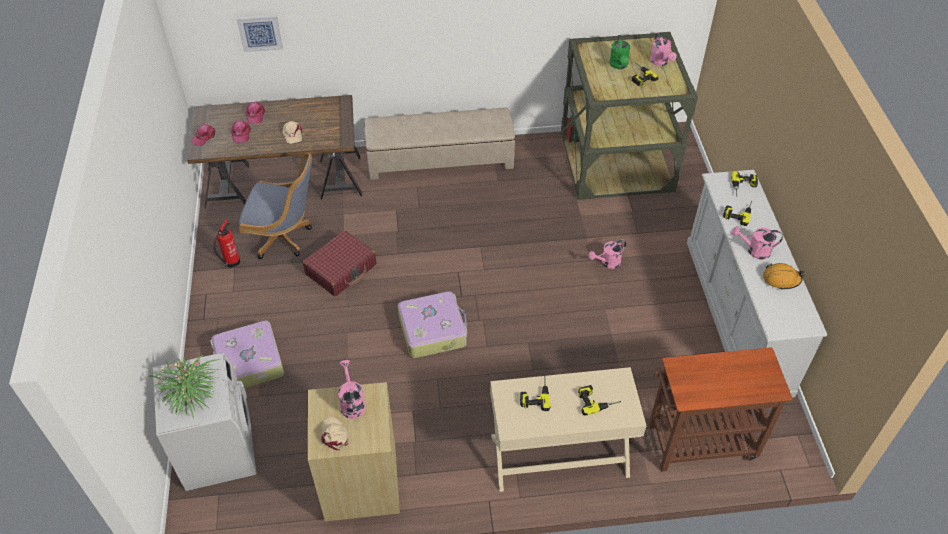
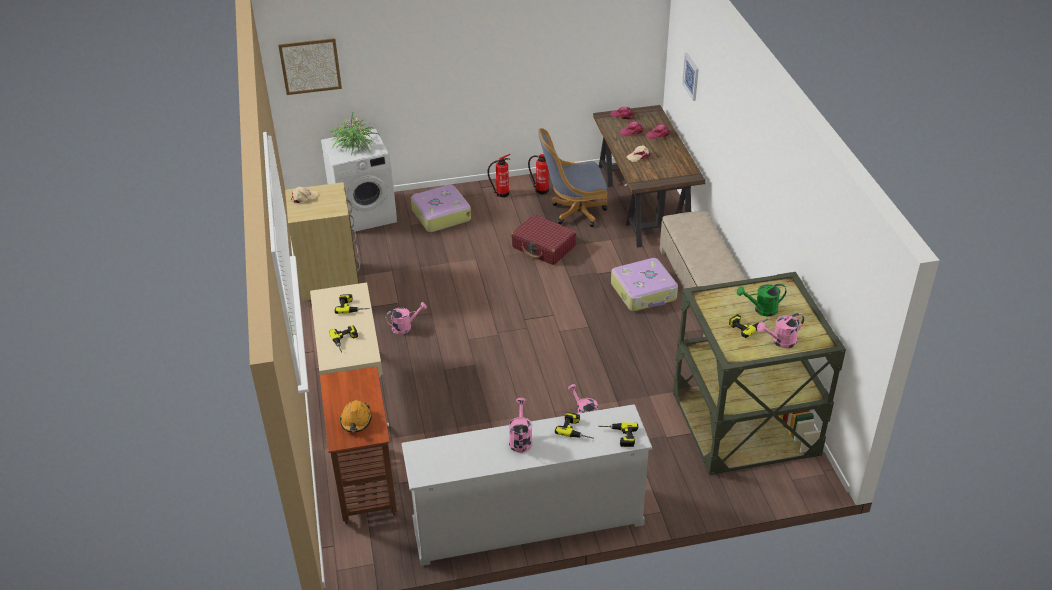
camera: 85 degrees right, 10 degrees down
blue office chair [239,153,312,259] -> blue office chair turned 75 degrees clockwise [538,128,608,227]
pink watering can [338,360,366,419] -> pink watering can moved to [386,302,427,334]
suitcase [398,291,467,358] -> suitcase moved to [611,258,678,311]
orange hard hat [763,263,806,290] -> orange hard hat moved to [340,400,372,432]
none -> picture [278,38,342,95]
none -> fire extinguisher [487,154,510,198]

